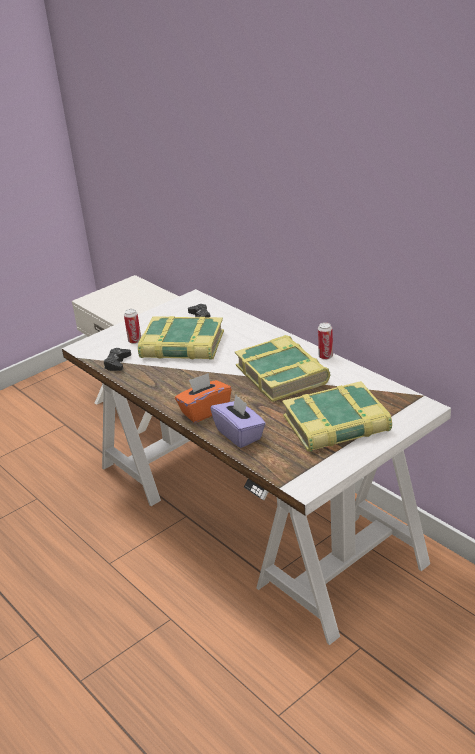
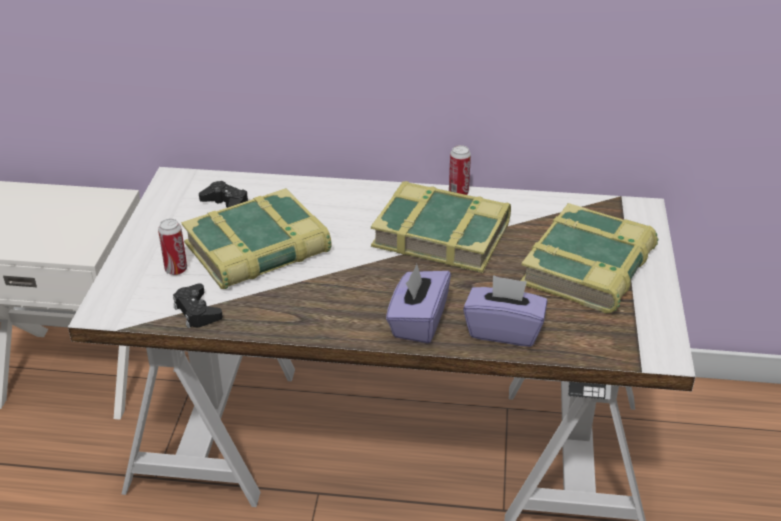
camera: 45 degrees left, 5 degrees up
orange tissue box [175,373,232,423] -> purple tissue box [386,264,451,343]

